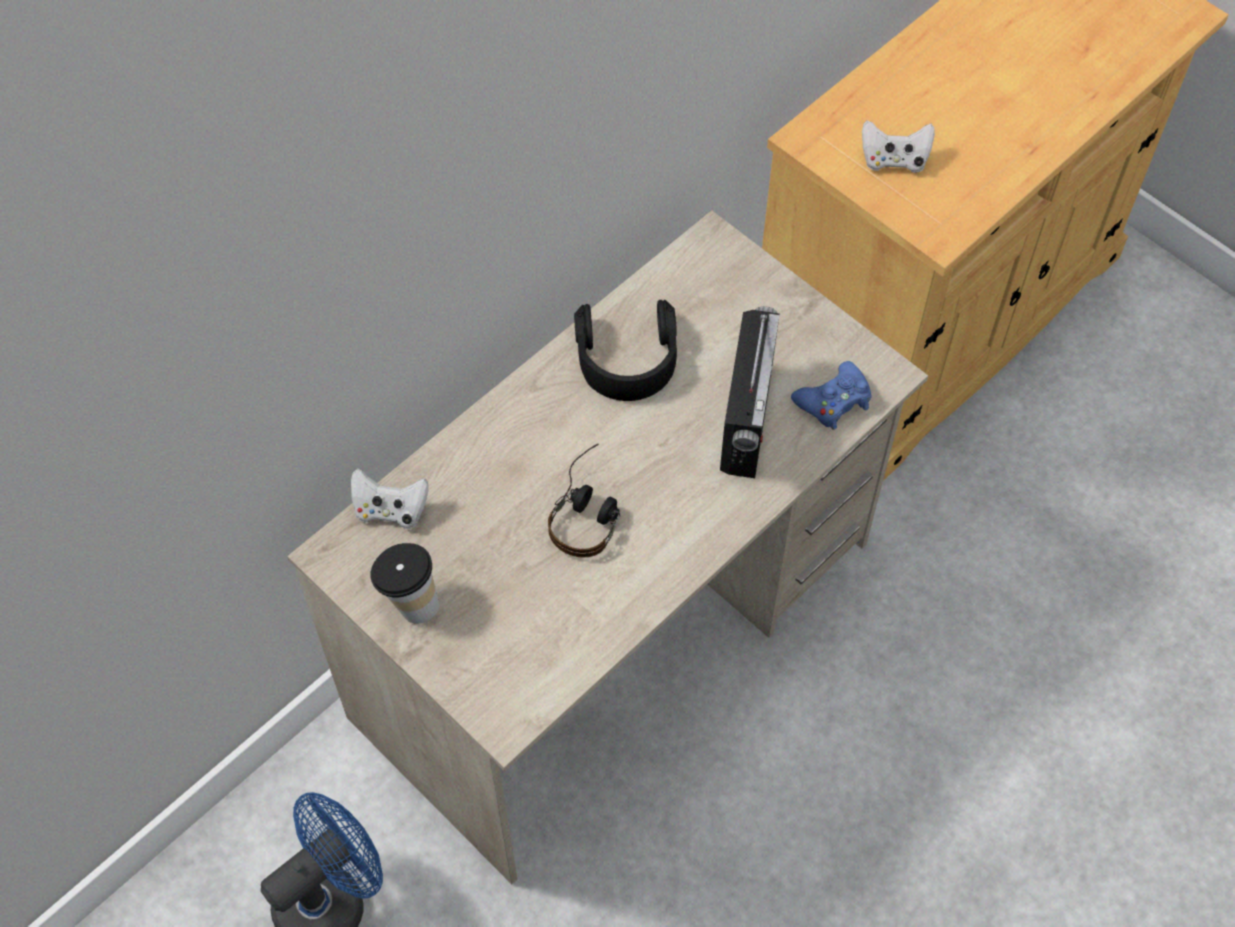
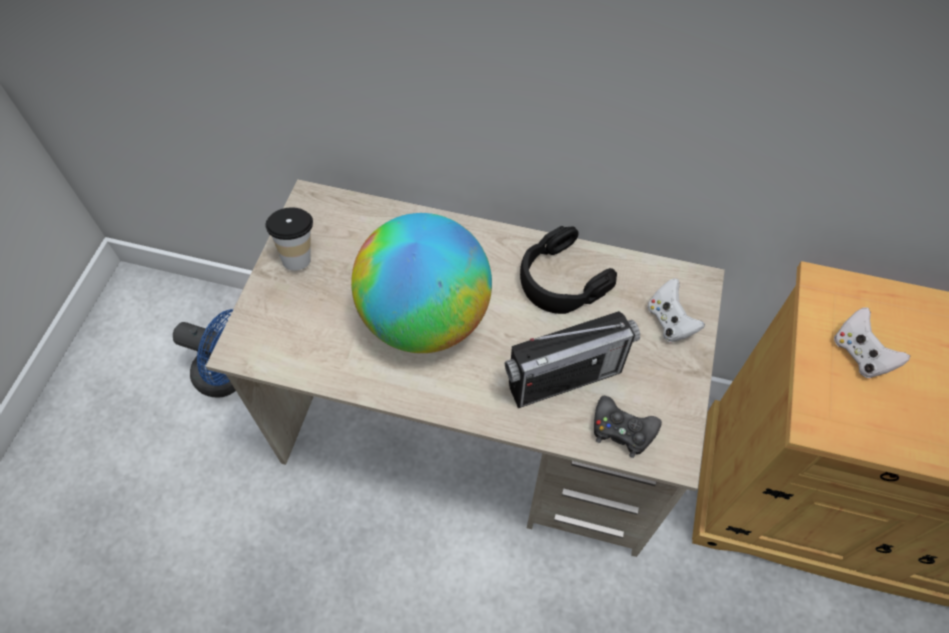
camera: 60 degrees right, 0 degrees up
white game controller [351,468,428,529] -> white game controller moved to [648,278,705,343]
headphones [548,444,621,557] -> globe [351,213,492,353]
blue game controller [791,361,872,430] -> black game controller [594,396,662,458]

